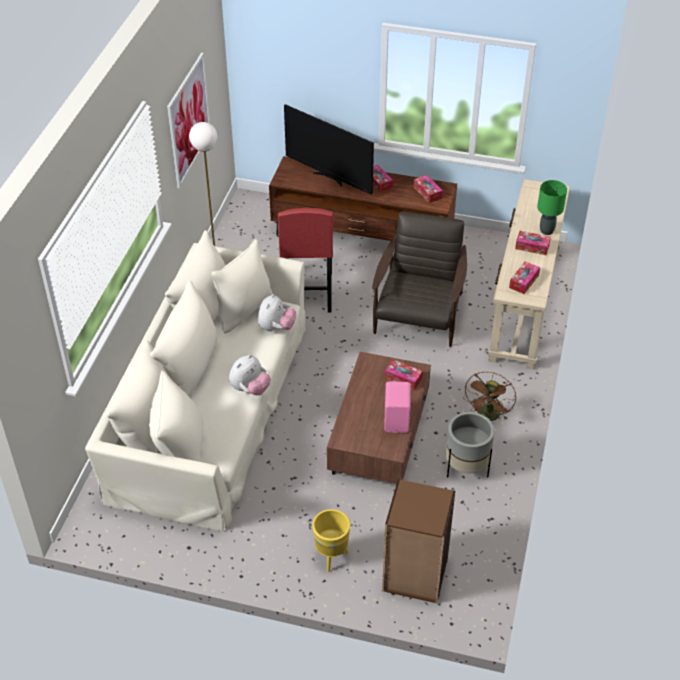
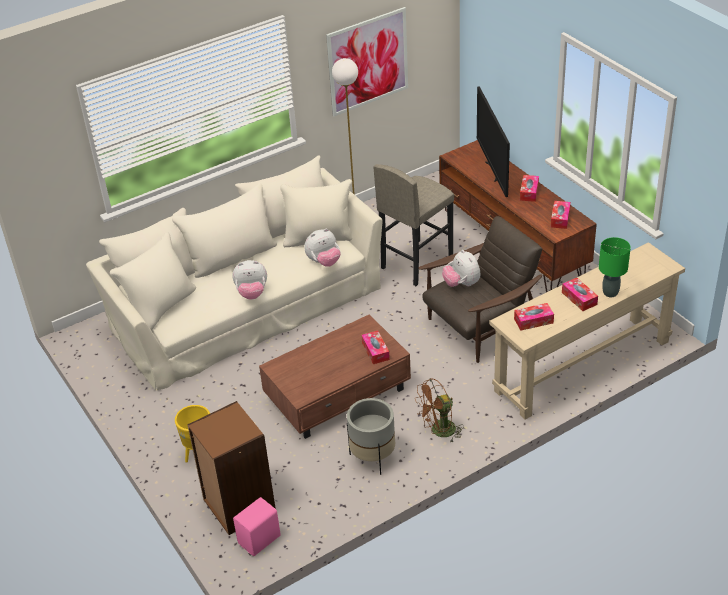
camera: 45 degrees right, 5 degrees down
red stool [278,208,333,313] -> grey stool [373,164,454,286]
pink speaker [384,381,411,433] -> pink speaker moved to [233,497,281,556]
none -> plush toy [442,250,481,287]

